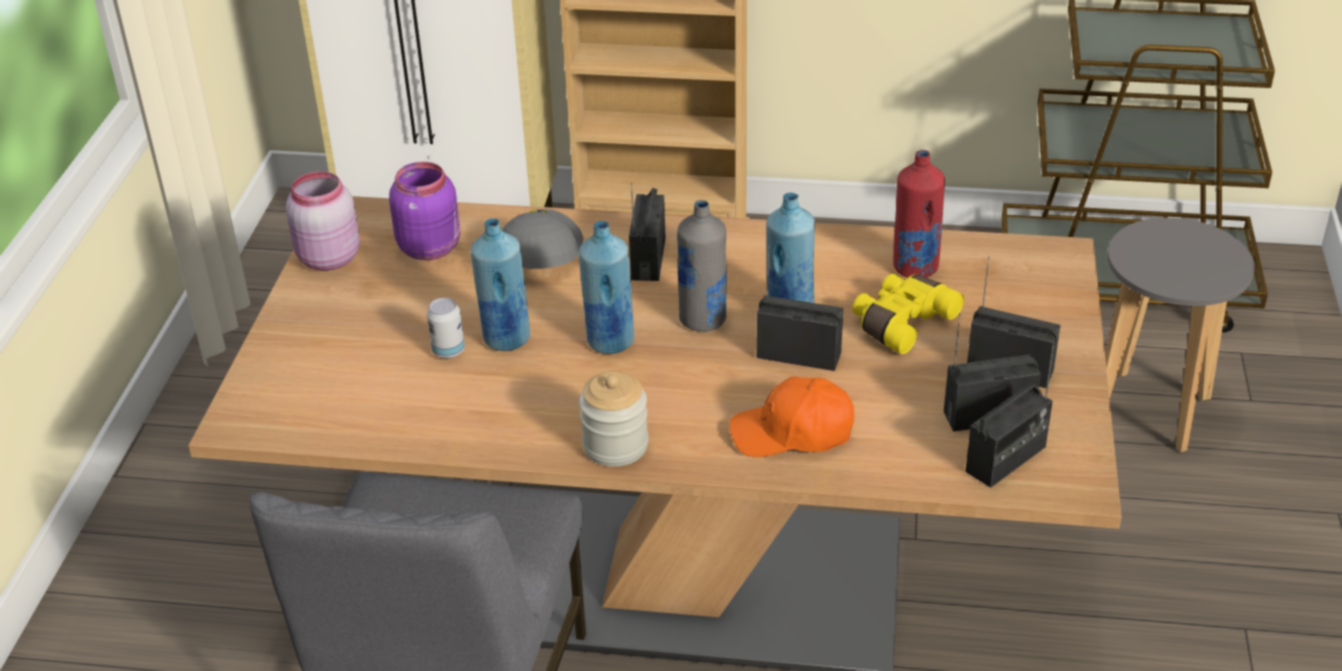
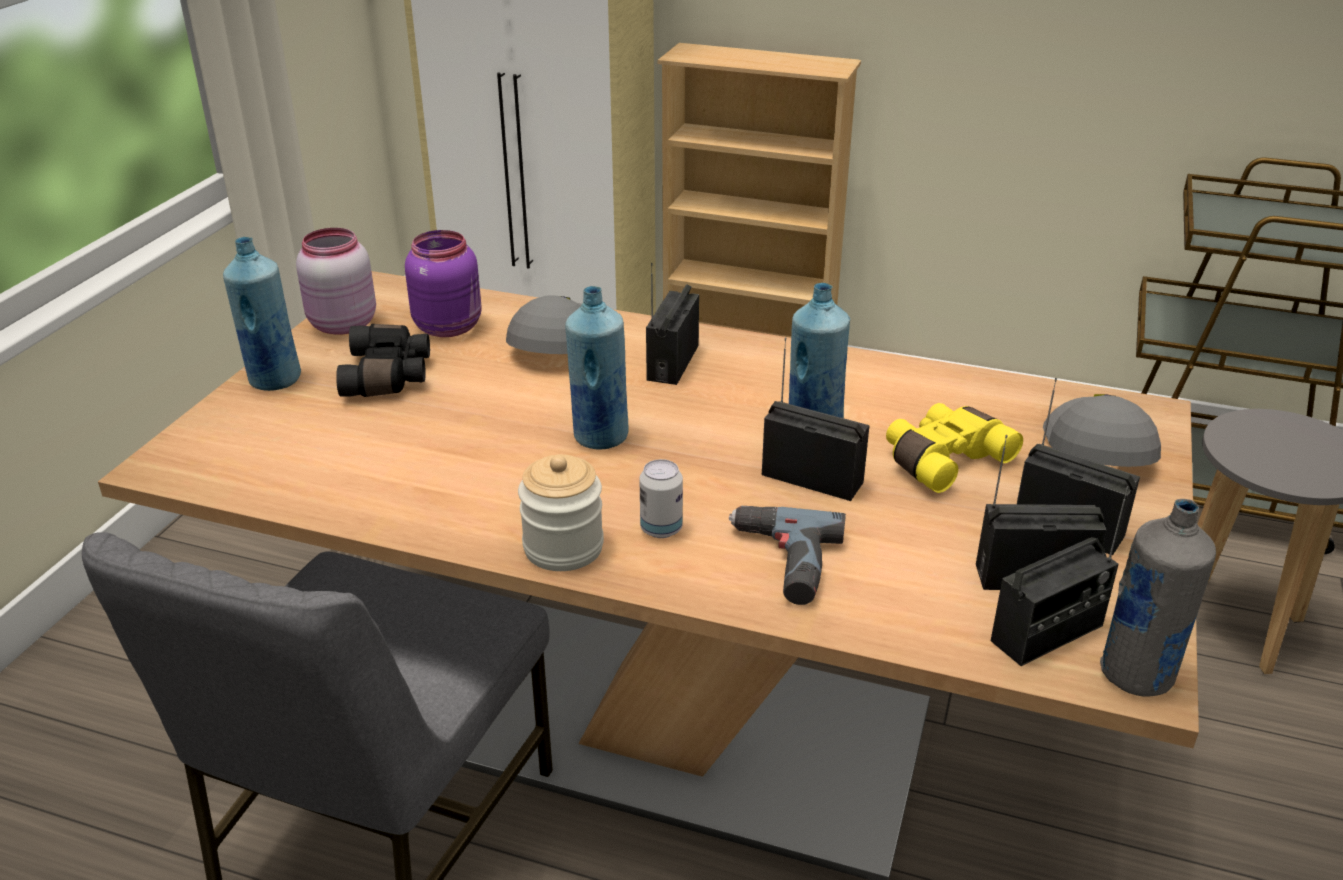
camera: 10 degrees right, 5 degrees down
can [427,298,465,358] -> can moved to [639,459,683,538]
blue bottle [471,218,530,351] -> blue bottle moved to [223,237,301,391]
grey bottle [677,200,727,332] -> grey bottle moved to [1100,499,1216,697]
orange cap [729,376,854,457] -> power drill [729,506,846,605]
red bottle [893,150,945,278] -> none
none -> black binoculars [336,324,430,397]
none -> grey cap [1043,394,1161,467]

